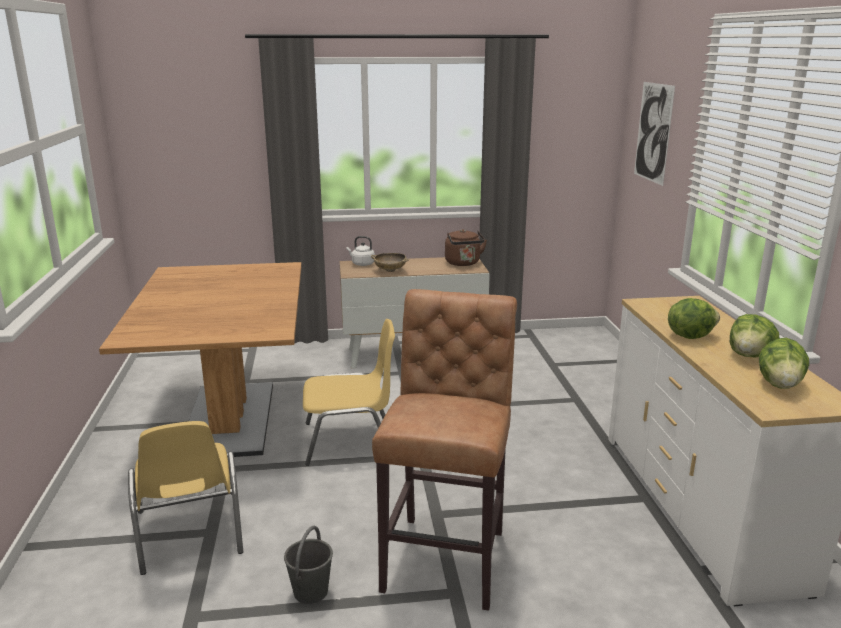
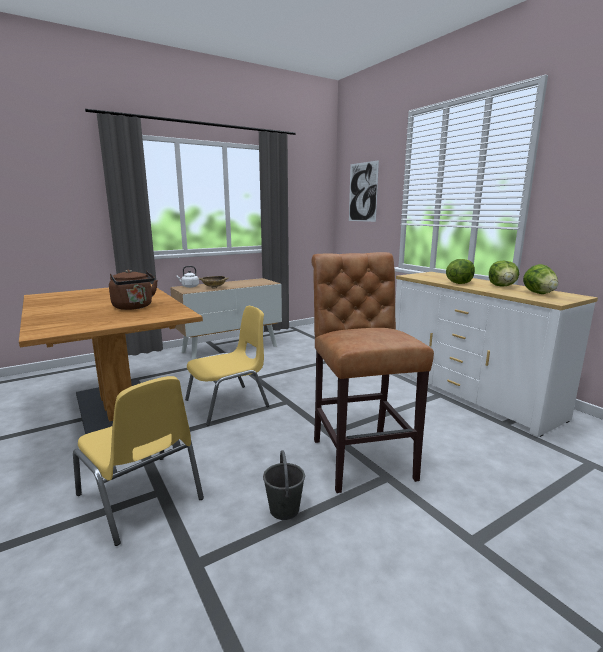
camera: 25 degrees left, 5 degrees down
brown kettle [445,229,487,266] -> brown kettle moved to [109,270,158,310]

